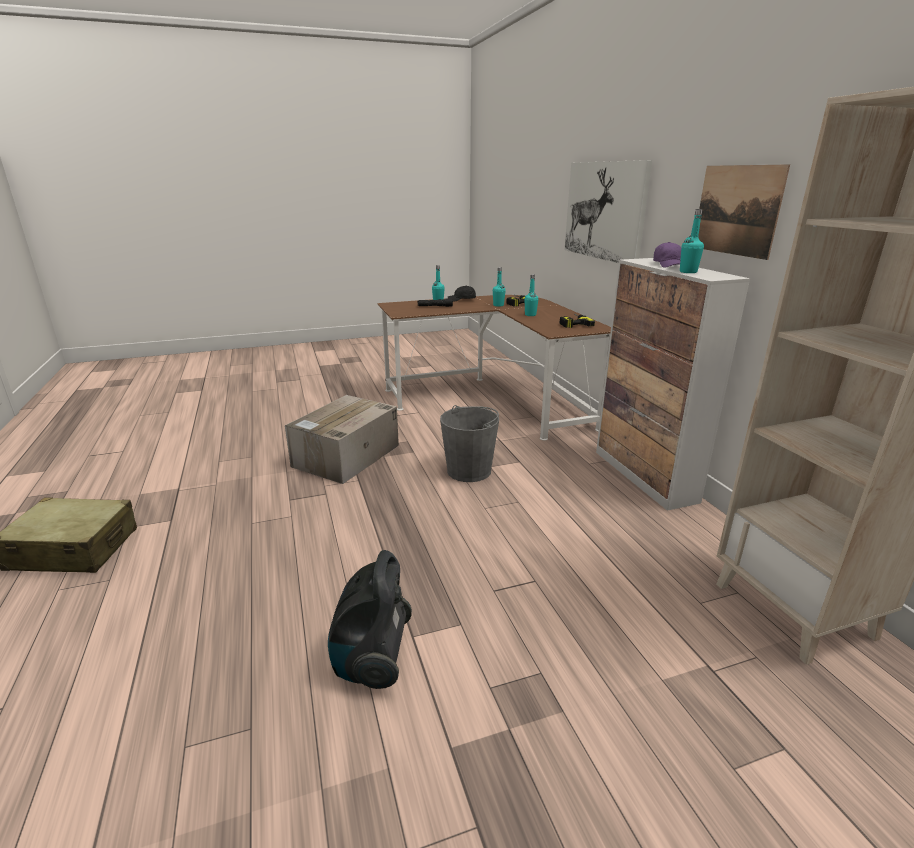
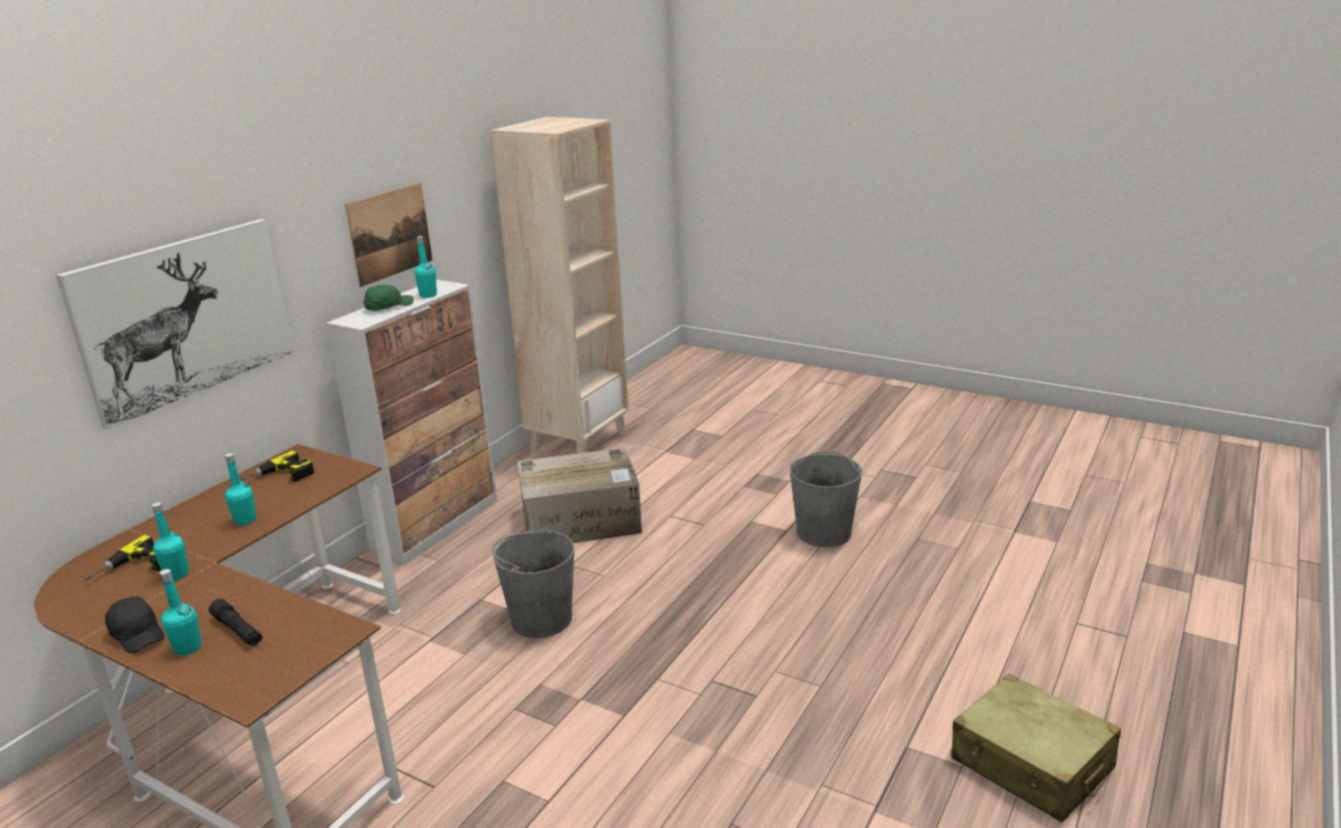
camera: 130 degrees left, 0 degrees up
cardboard box [285,395,399,484] -> cardboard box moved to [518,448,642,543]
vacuum cleaner [328,550,412,689] -> grey bucket [790,451,863,547]
purple cap [653,242,681,268] -> green cap [363,285,414,311]

